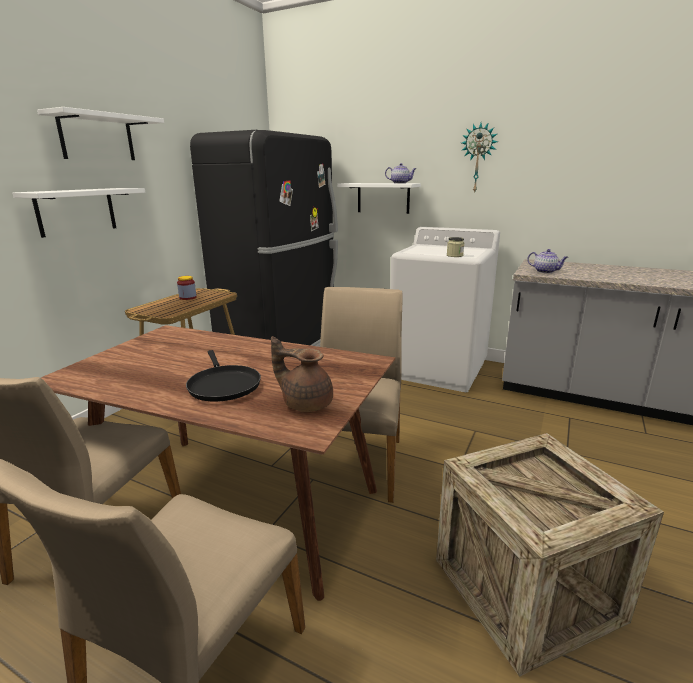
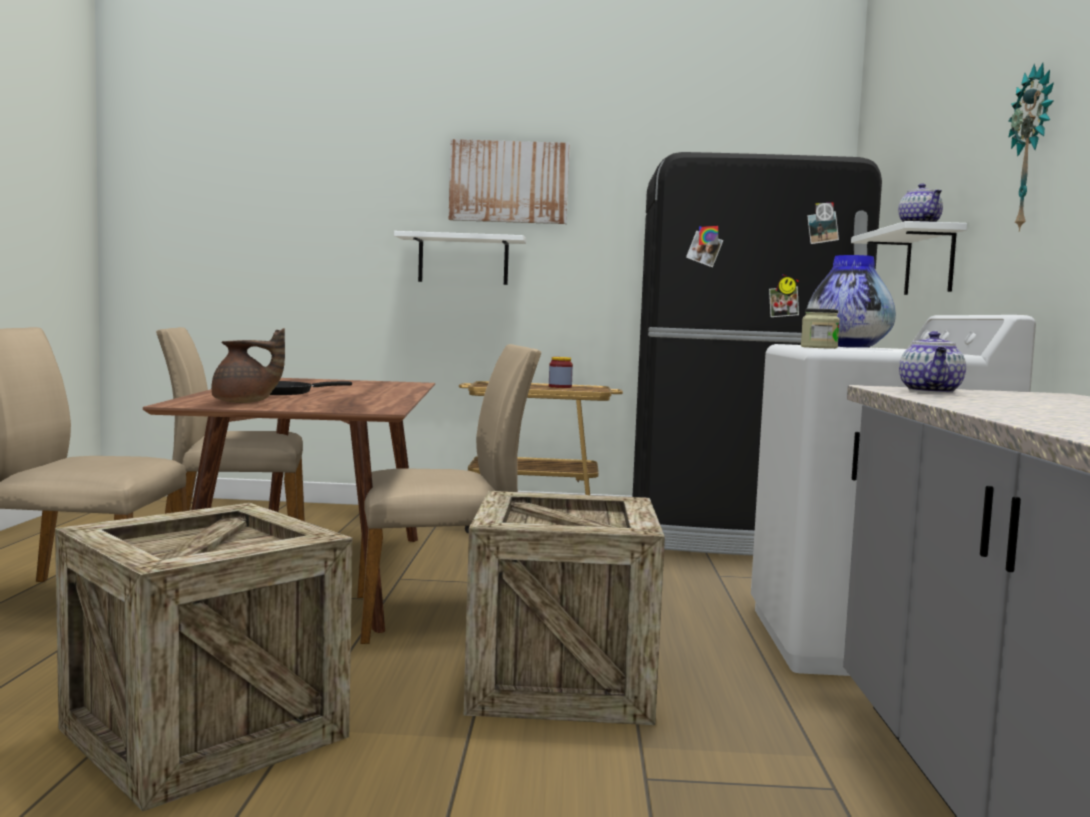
camera: 65 degrees right, 15 degrees down
white shelf [37,107,164,160] -> picture [449,139,570,224]
brown teapot [271,336,333,412] -> brown teapot turned 90 degrees clockwise [211,328,285,403]
none -> crate [464,491,665,725]
none -> vase [807,255,896,348]

